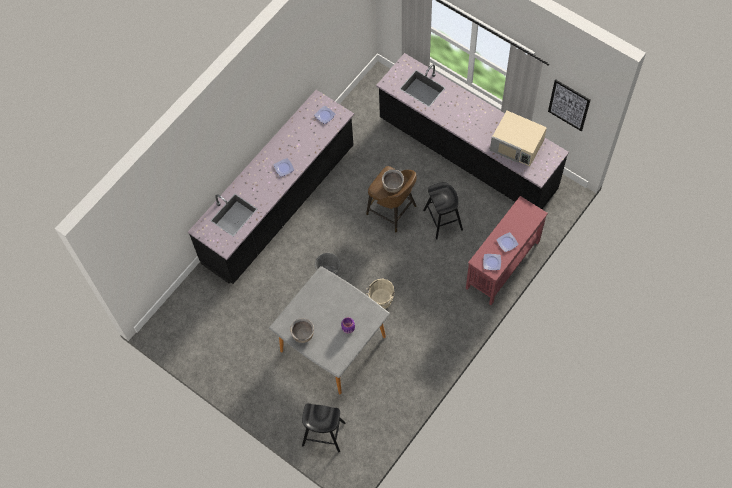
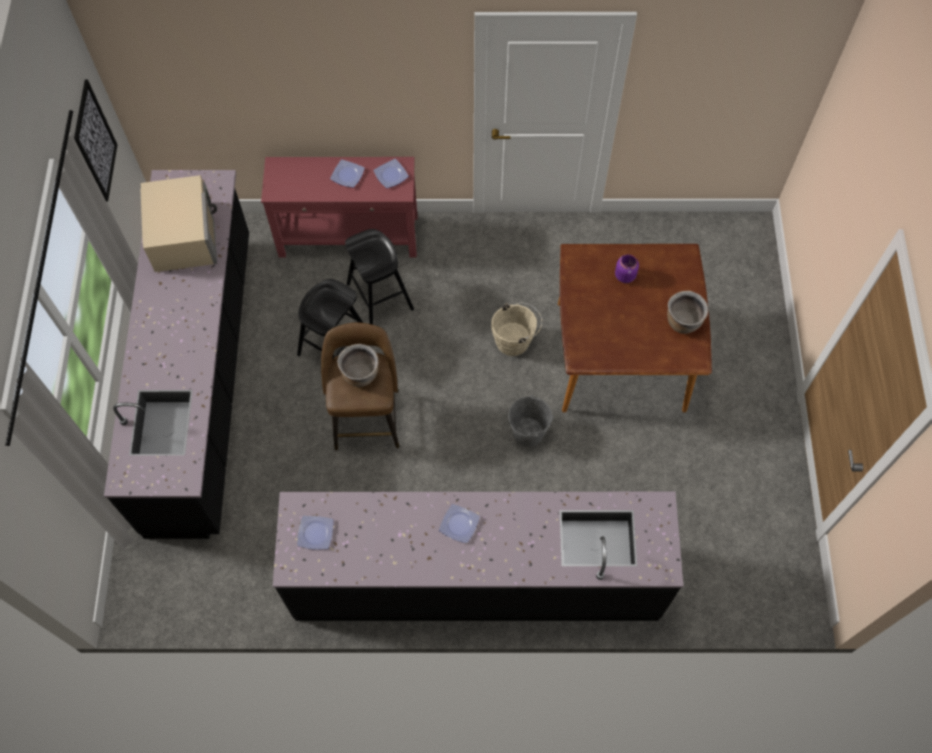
camera: 130 degrees left, 0 degrees up
grey dining table [269,266,390,394] -> brown dining table [558,244,712,413]
black stool [302,403,345,452] -> black stool moved to [345,229,414,325]

